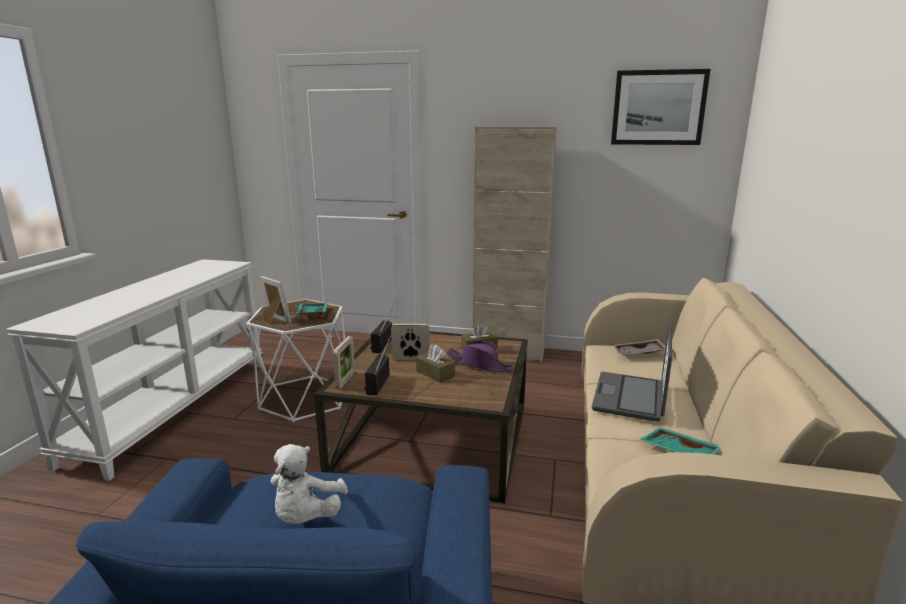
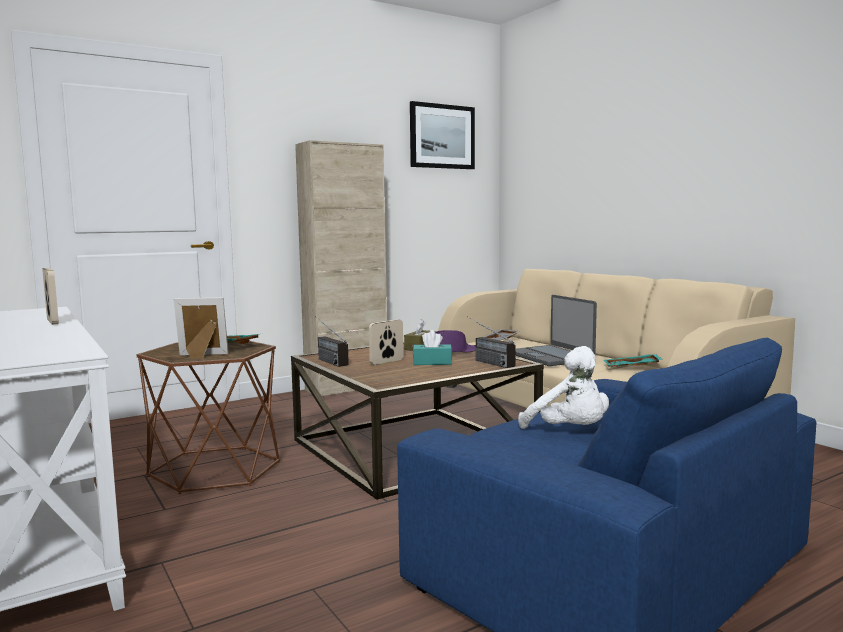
camera: 45 degrees left, 10 degrees down
white side table [246,299,345,423] -> brown side table [137,341,280,494]
picture frame [333,336,355,389] -> picture frame moved to [42,268,59,325]
radio [364,331,393,395] -> radio moved to [467,316,516,368]
brown tissue box [416,345,455,383] -> turquoise tissue box [413,330,452,365]

